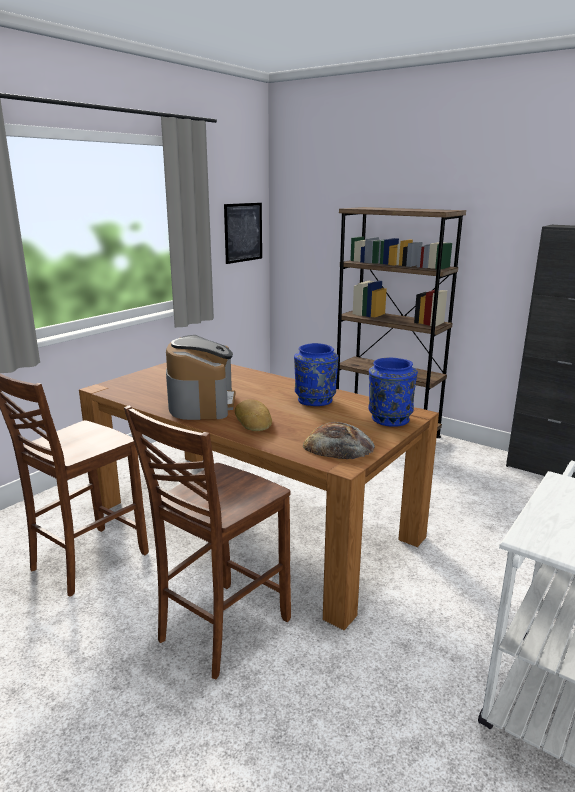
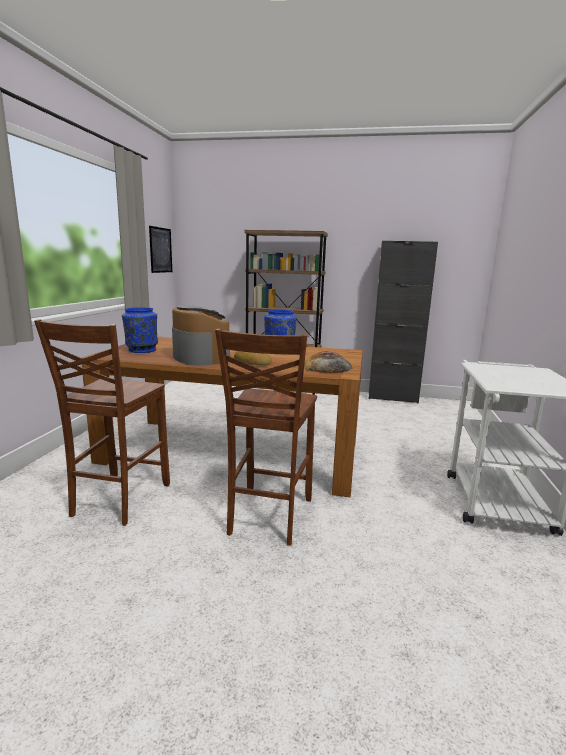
camera: 25 degrees left, 5 degrees down
blue vase [368,358,418,427] -> blue vase moved to [122,307,158,353]

